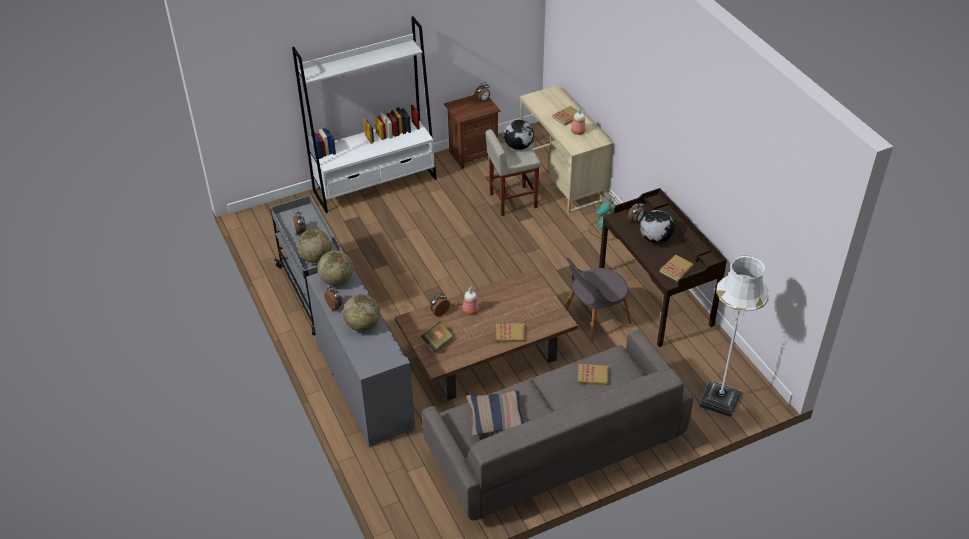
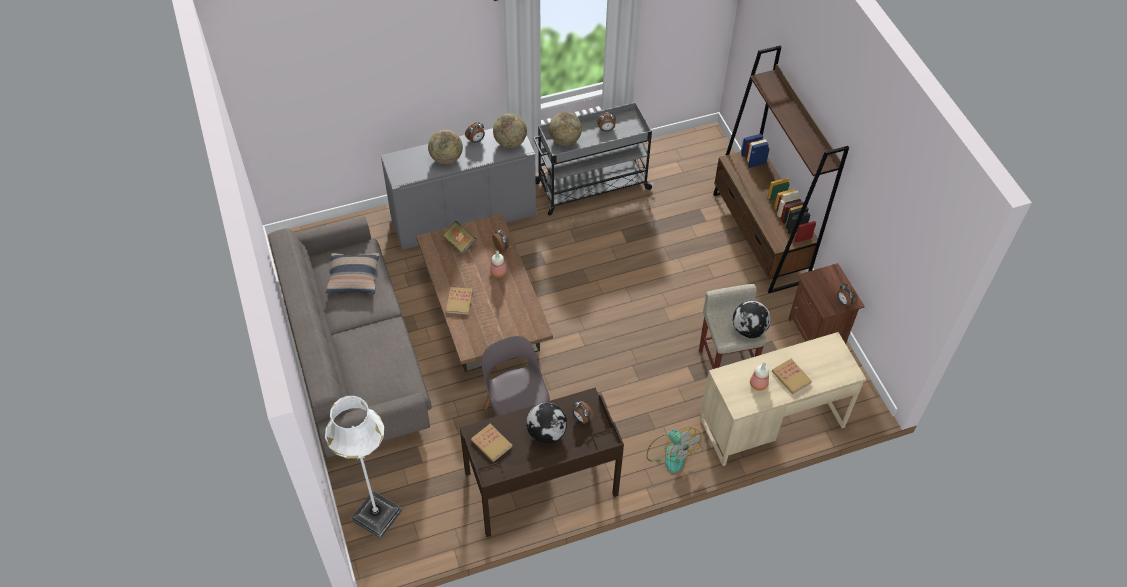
camera: 95 degrees right, 10 degrees up
white bookcase [292,16,437,213] -> brown bookcase [713,46,849,293]
book [578,364,609,385] -> none

